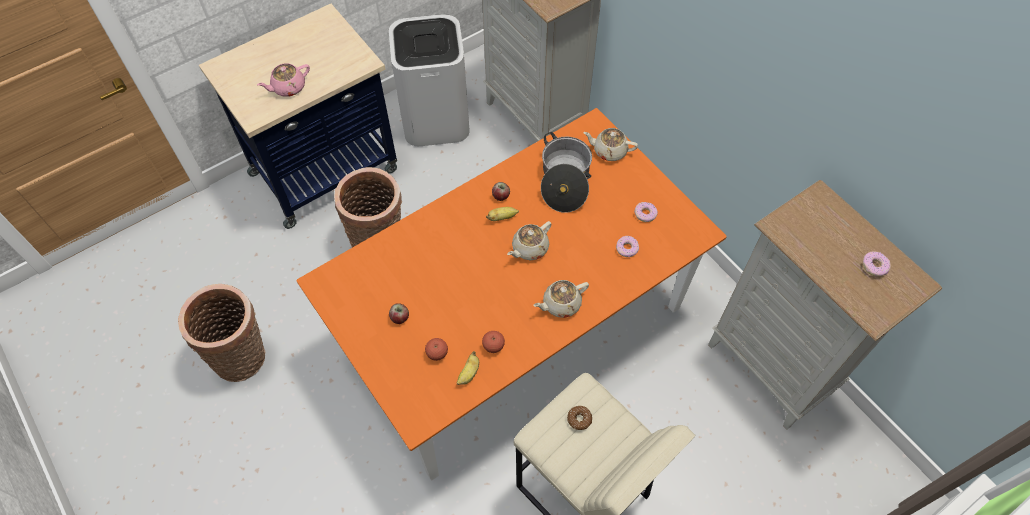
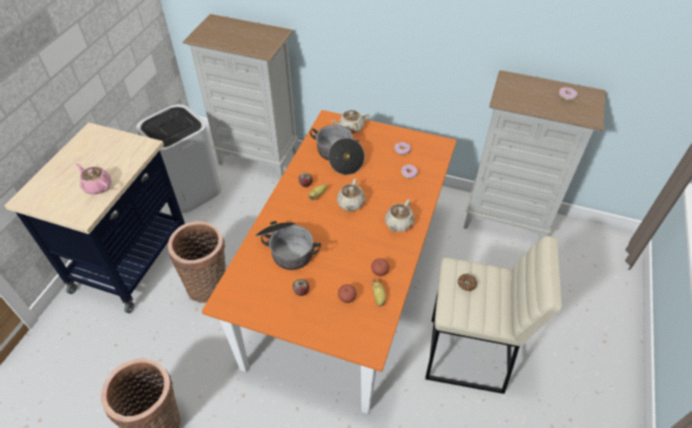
camera: 35 degrees left, 10 degrees down
pink teapot [257,63,310,96] -> pink teapot turned 105 degrees clockwise [76,163,111,194]
none -> cooking pot [255,221,321,270]

